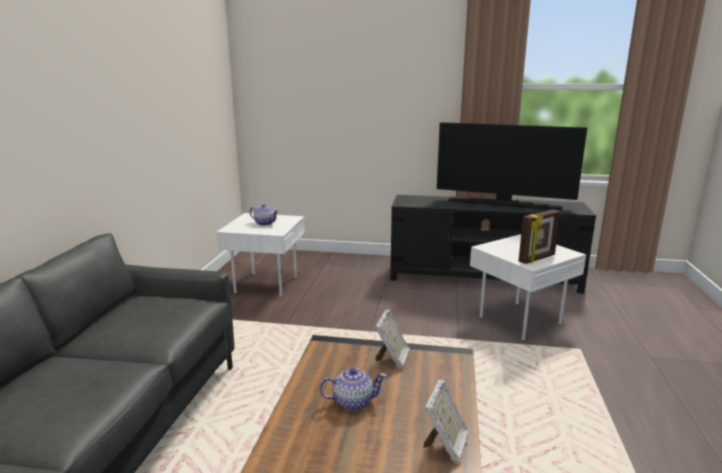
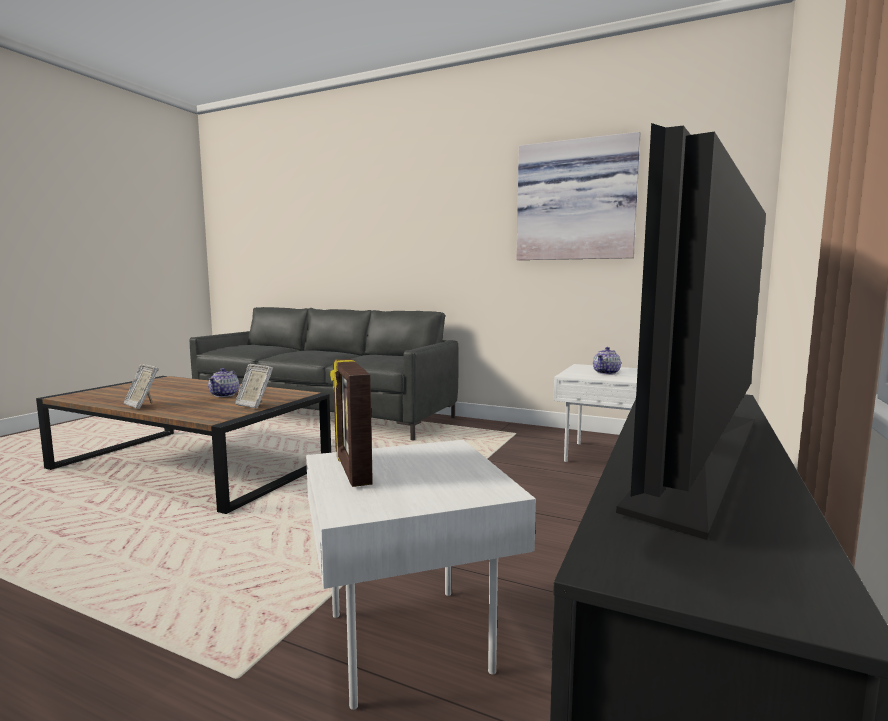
camera: 105 degrees right, 10 degrees down
none -> picture [516,132,641,260]

